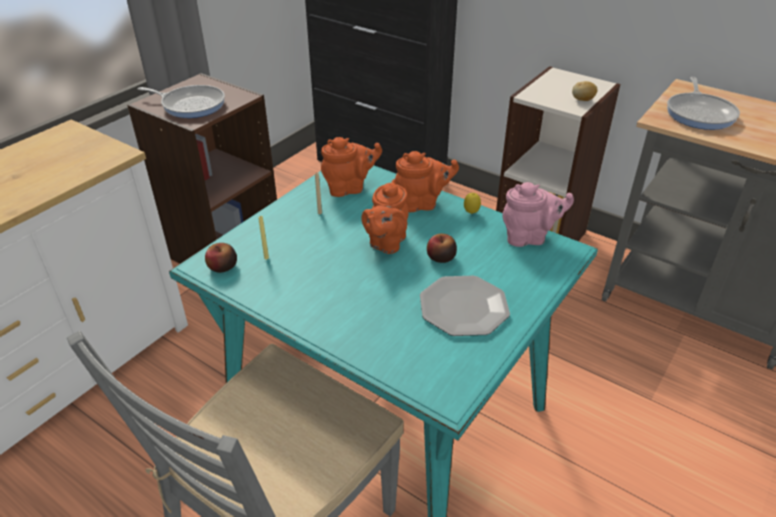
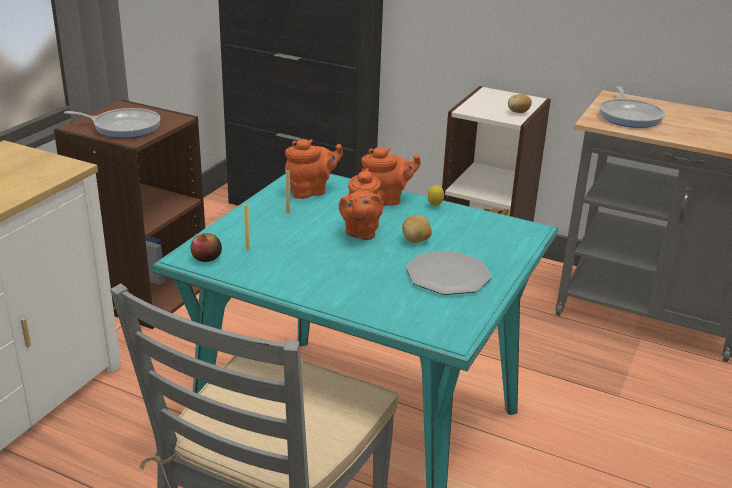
camera: 10 degrees left, 10 degrees down
apple [427,234,457,263] -> potato [402,215,432,243]
pink teapot [502,182,574,247] -> none

